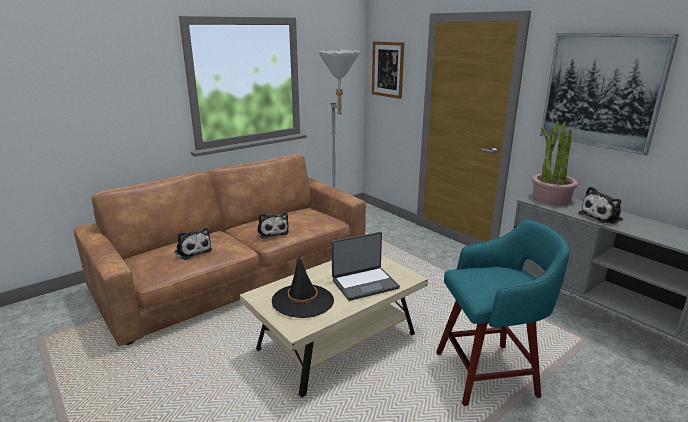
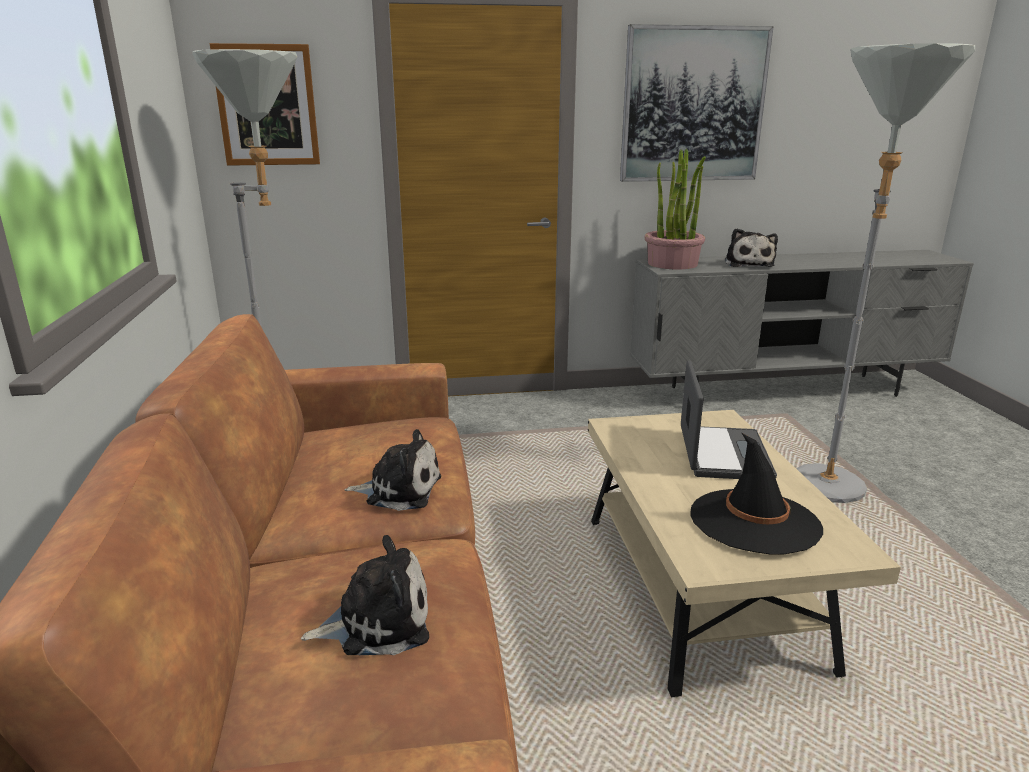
camera: 60 degrees left, 0 degrees up
turquoise stool [436,219,570,406] -> grey floor lamp [796,43,975,503]

